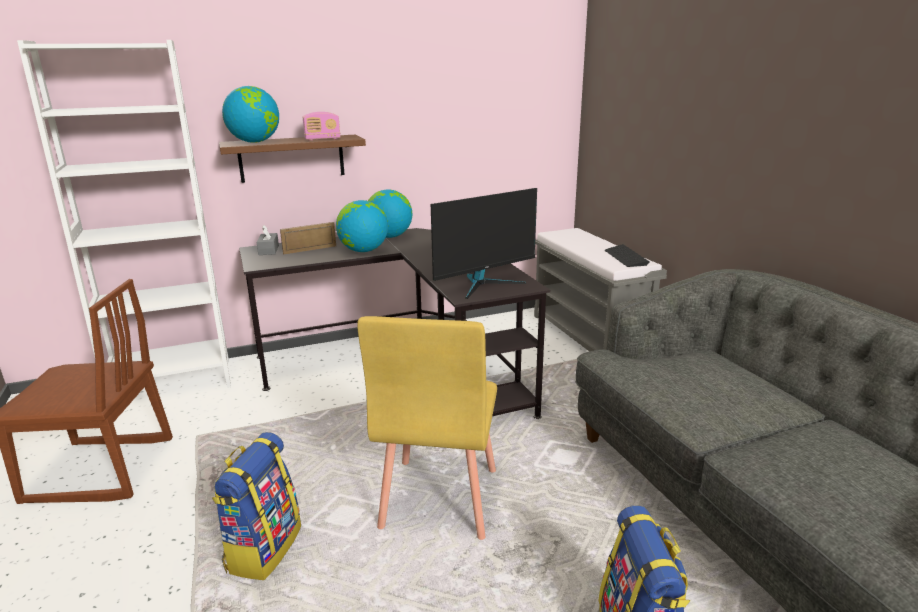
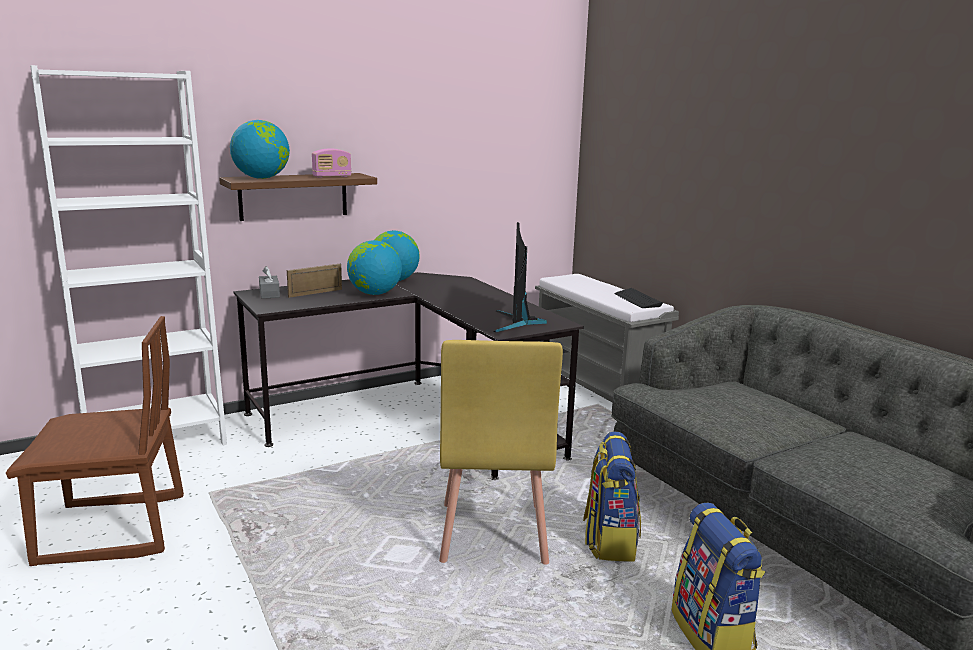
camera: 10 degrees left, 5 degrees down
backpack [212,432,301,580] -> backpack moved to [583,431,641,561]
monitor [431,188,537,299] -> monitor turned 135 degrees clockwise [494,222,547,332]

